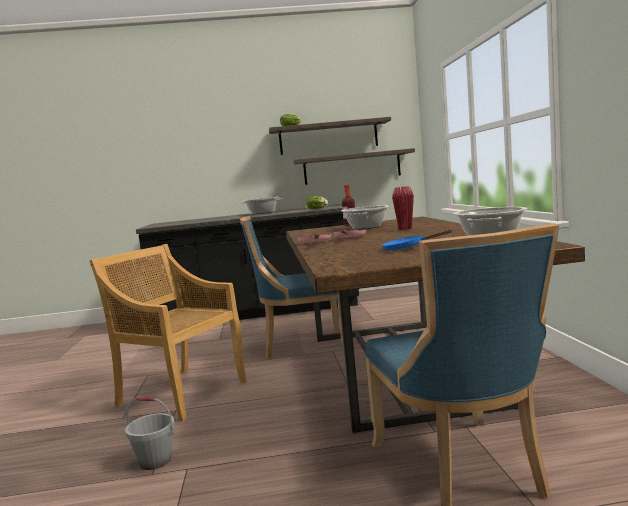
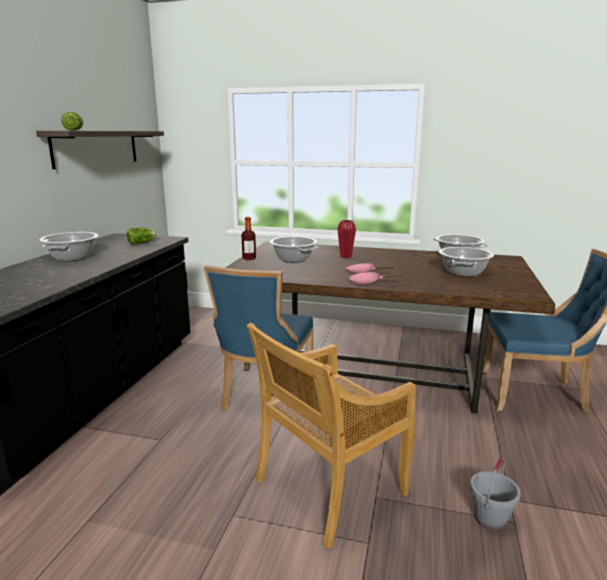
camera: 70 degrees left, 10 degrees up
shelf [294,148,415,185] -> none
blue frying pan [382,229,452,250] -> cooking pot [439,247,494,277]

